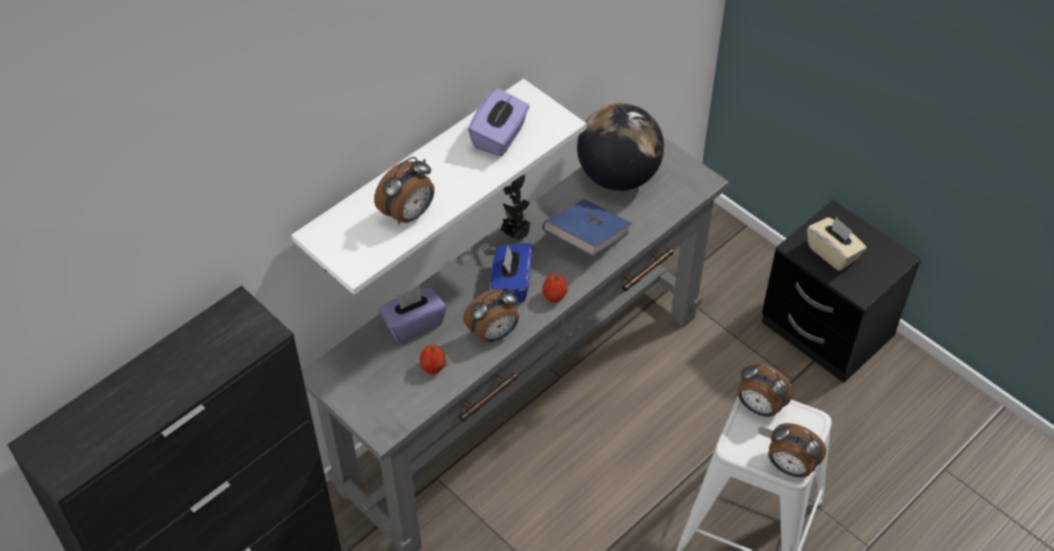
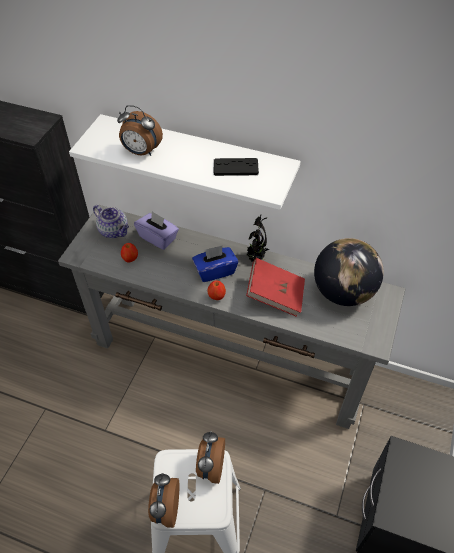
camera: 65 degrees right, 0 degrees up
alarm clock [463,289,519,342] -> none
purple tissue box [468,88,530,156] -> black game controller [214,158,259,176]
blue book [543,199,632,256] -> red book [246,258,305,317]
beige tissue box [807,217,866,271] -> none
none -> teapot [93,205,129,238]

